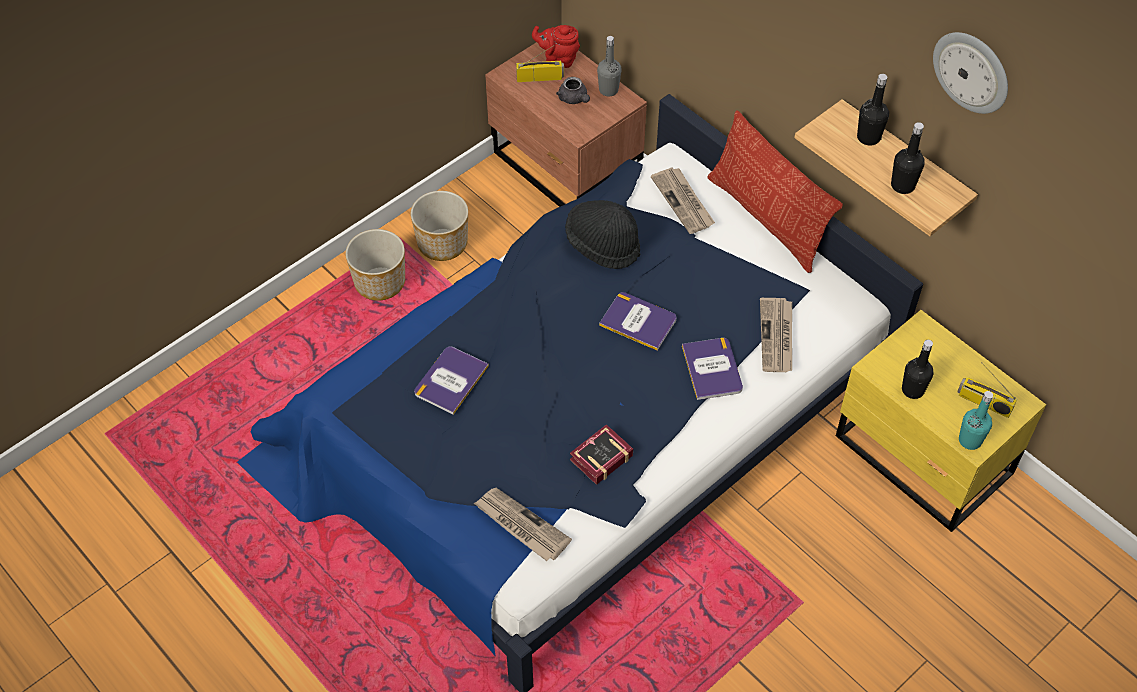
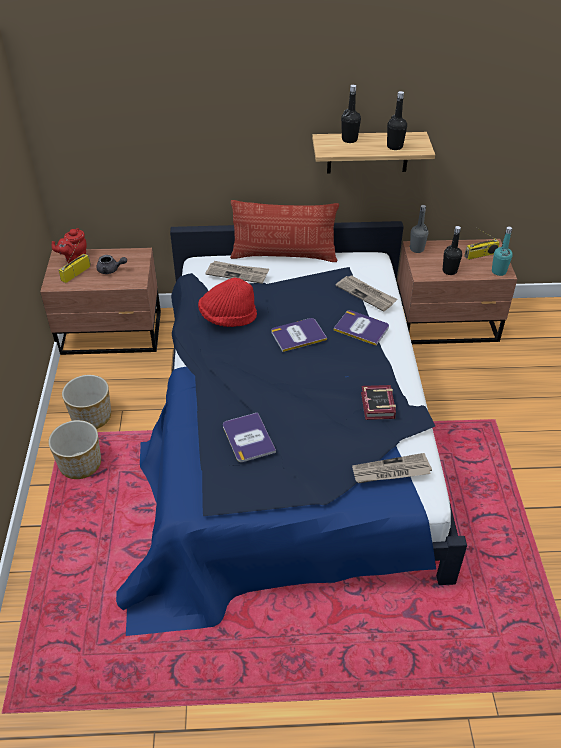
camera: 50 degrees left, 10 degrees down
black hat [565,200,640,269] -> red hat [198,278,257,327]
grey bottle [597,36,622,97] -> grey bottle moved to [410,205,429,253]
yellow nightstand [836,310,1046,532] -> brown nightstand [397,239,517,344]
wall clock [933,32,1008,114] -> none

